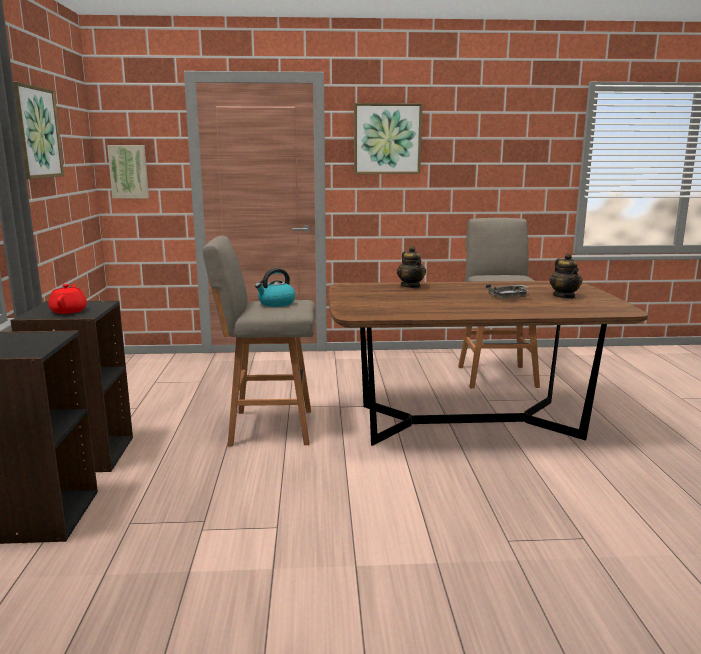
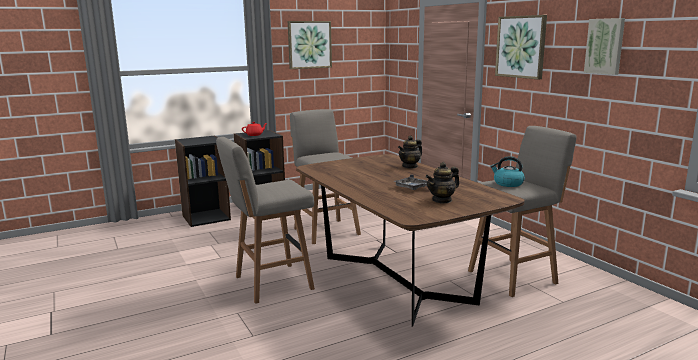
camera: 65 degrees right, 0 degrees up
picture [107,145,149,199] -> picture moved to [584,18,625,75]
kettle [255,268,296,307] -> kettle moved to [490,156,525,187]
none -> grey stool [216,137,315,304]

